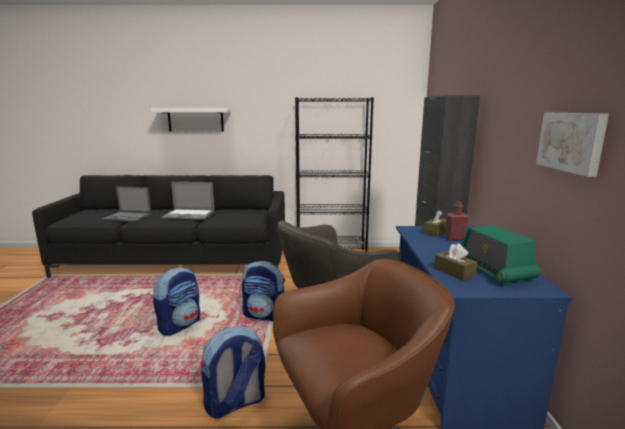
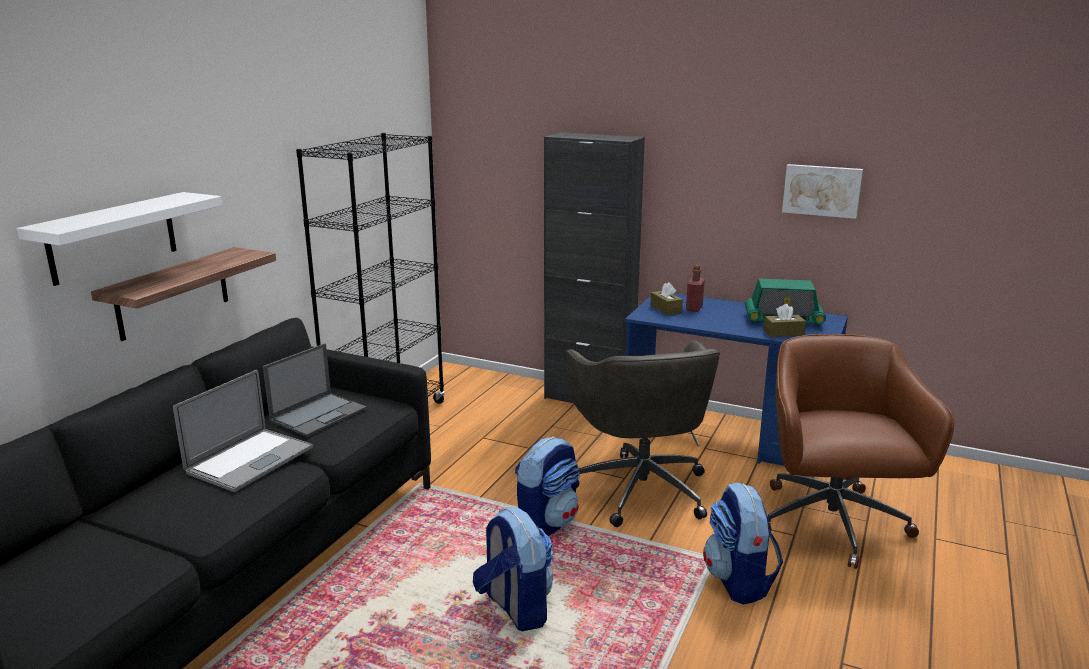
camera: 65 degrees left, 5 degrees up
laptop [102,186,152,222] -> laptop moved to [263,343,367,437]
none -> shelf [91,247,276,341]

